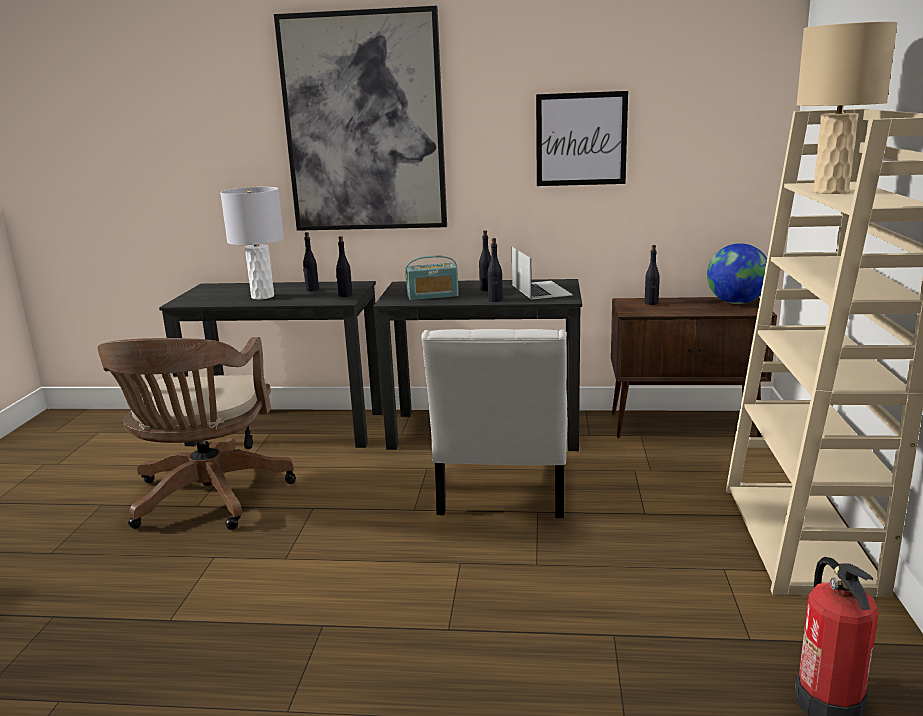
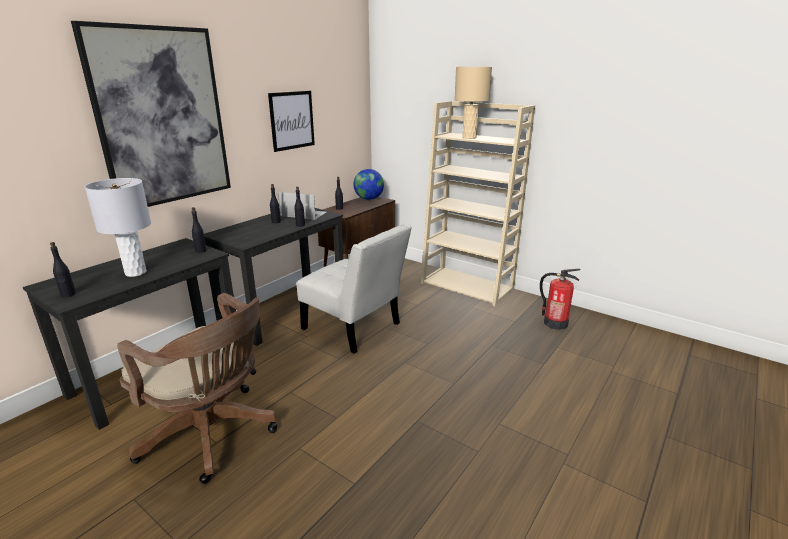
camera: 60 degrees left, 5 degrees up
black bottle [303,232,319,291] -> black bottle moved to [50,242,76,297]
radio [405,256,459,300] -> none

